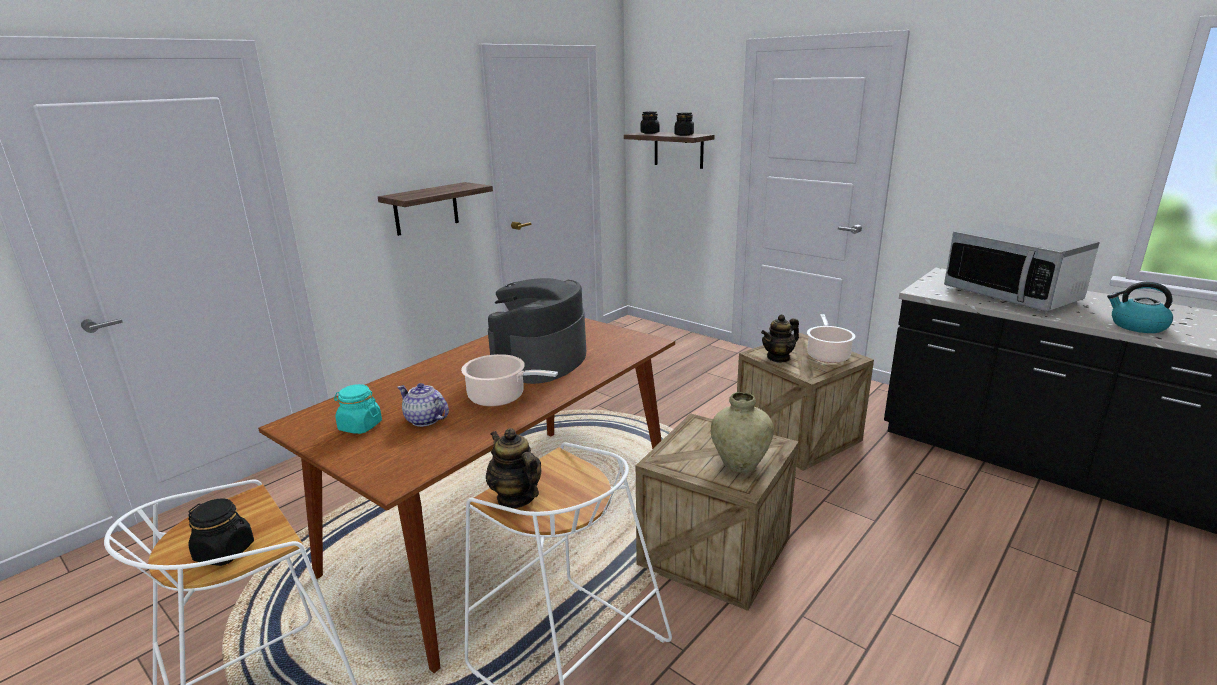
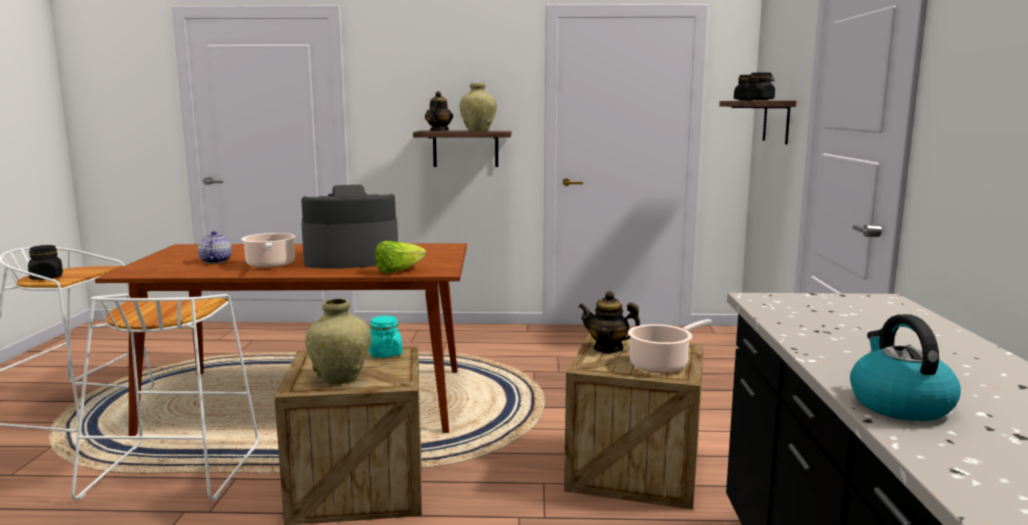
camera: 50 degrees right, 10 degrees down
turquoise jar [334,384,382,434] -> turquoise jar moved to [369,316,402,358]
teapot [486,428,541,509] -> teapot moved to [425,91,453,131]
microwave [944,223,1100,312] -> none
none -> lettuce [375,241,426,273]
none -> beige vase [460,83,497,131]

